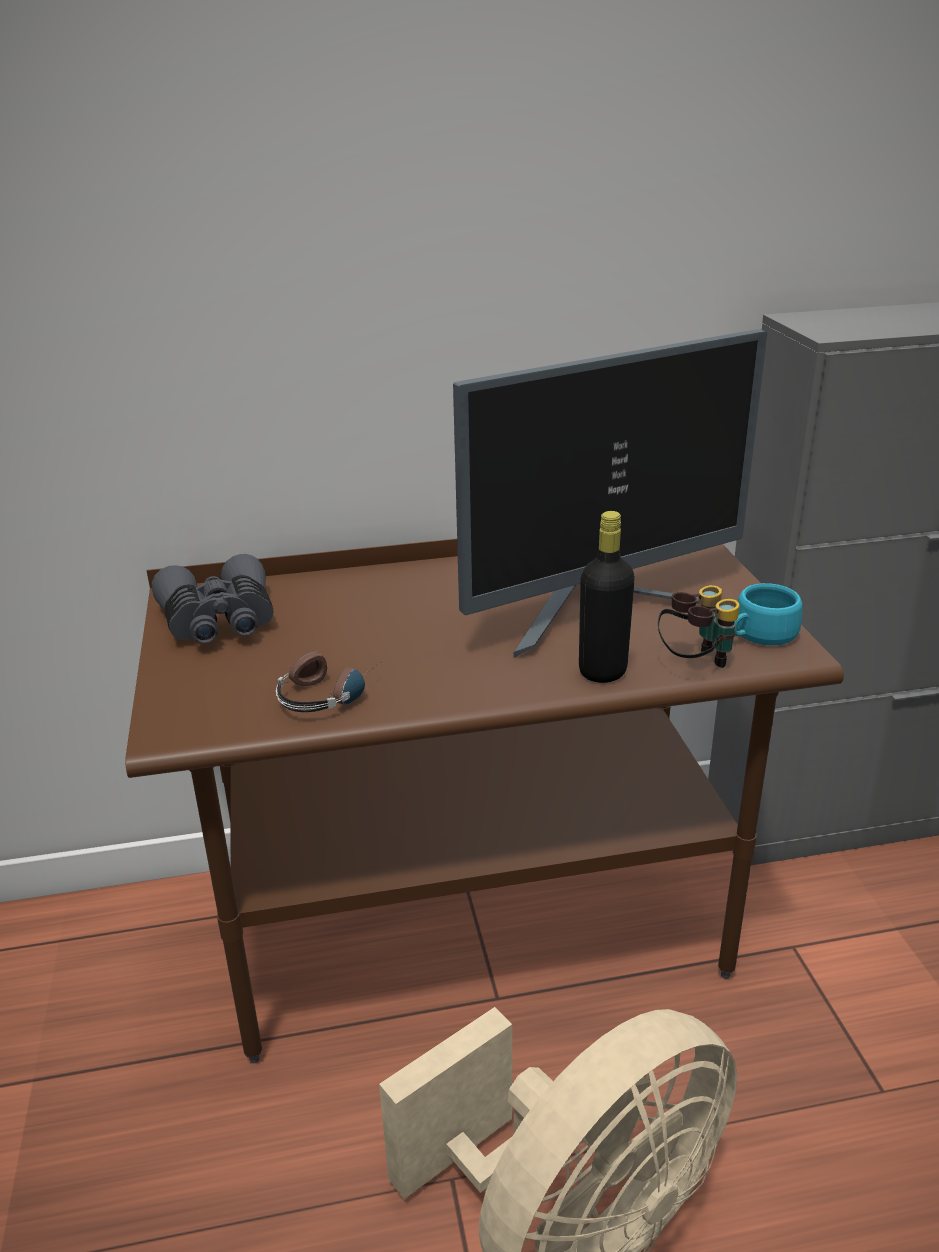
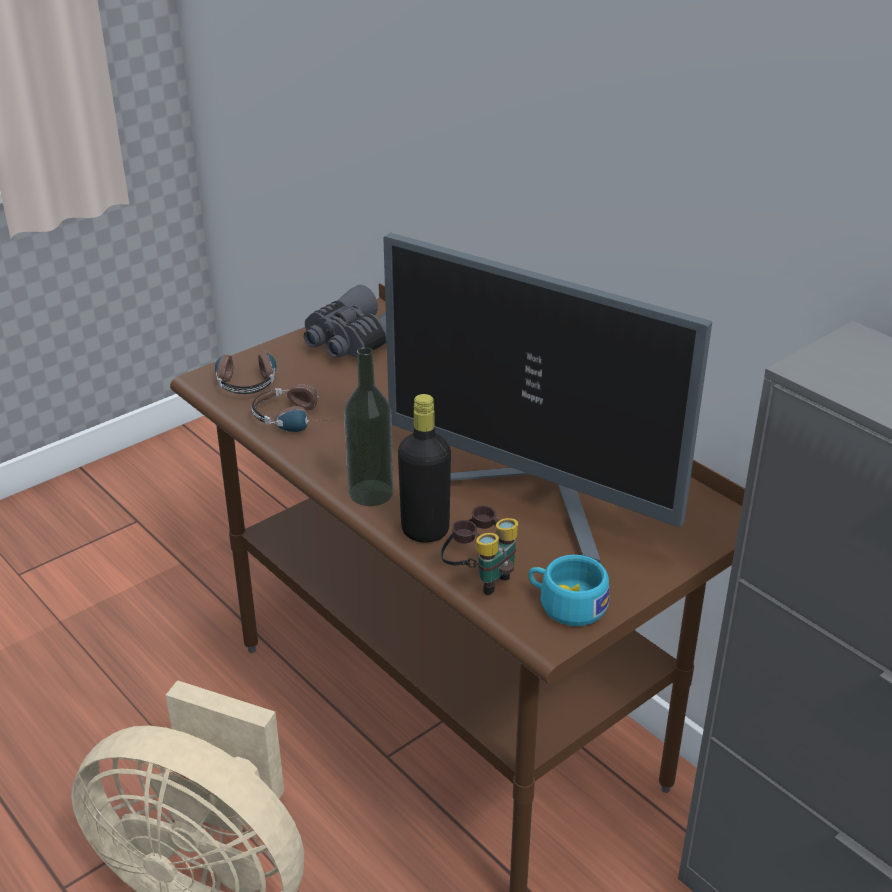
camera: 60 degrees right, 5 degrees up
none -> headphones [215,353,276,394]
none -> bottle [344,347,394,506]

